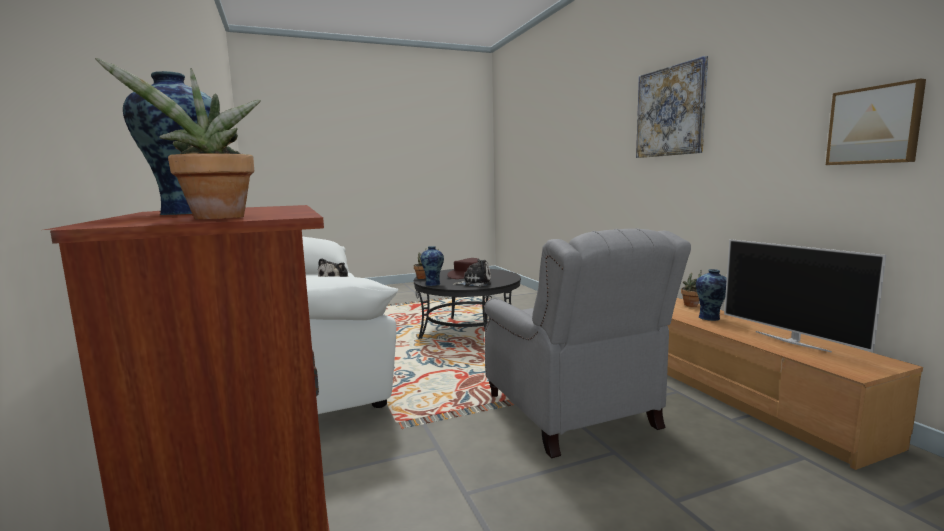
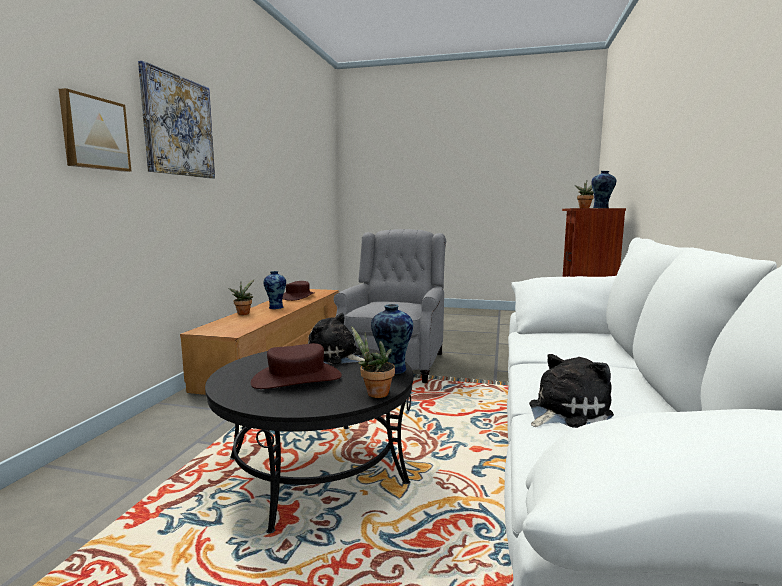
camera: 145 degrees left, 0 degrees up
television [724,239,886,353] -> brown hat [282,281,314,301]
picture [826,79,926,165] -> picture moved to [59,88,132,172]

